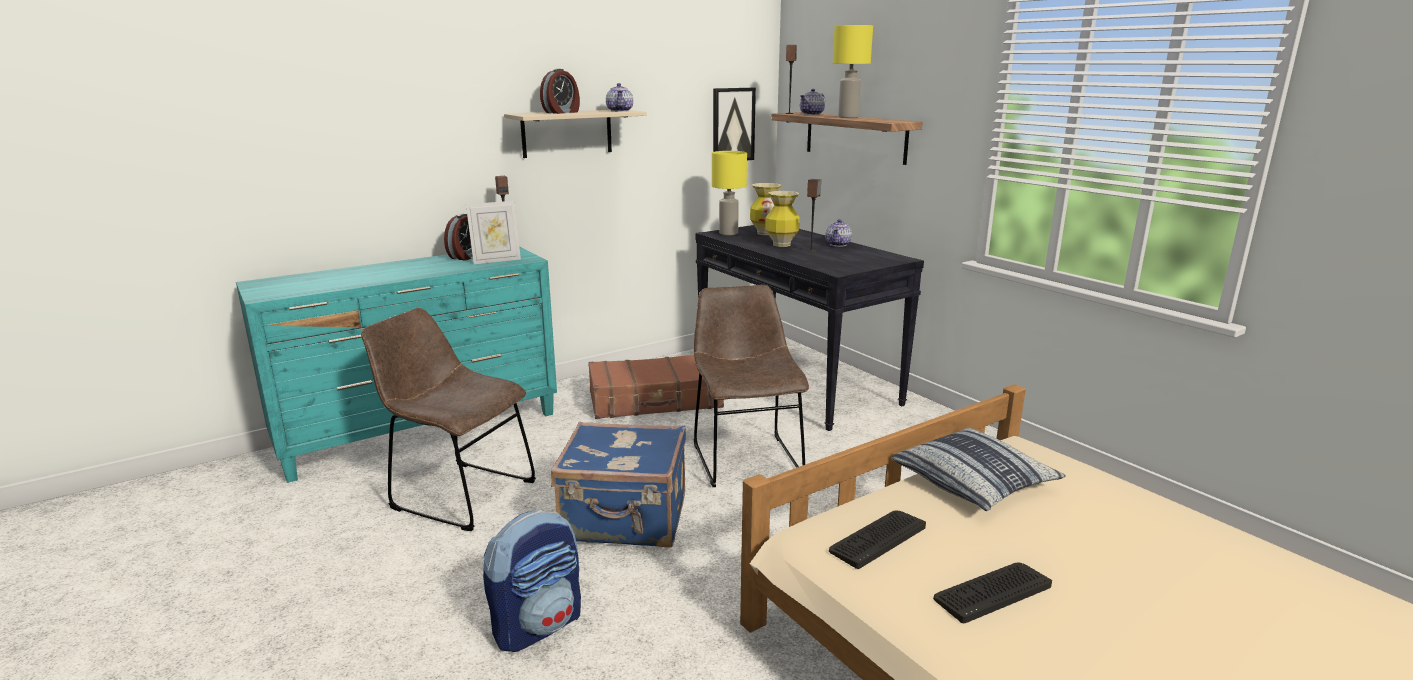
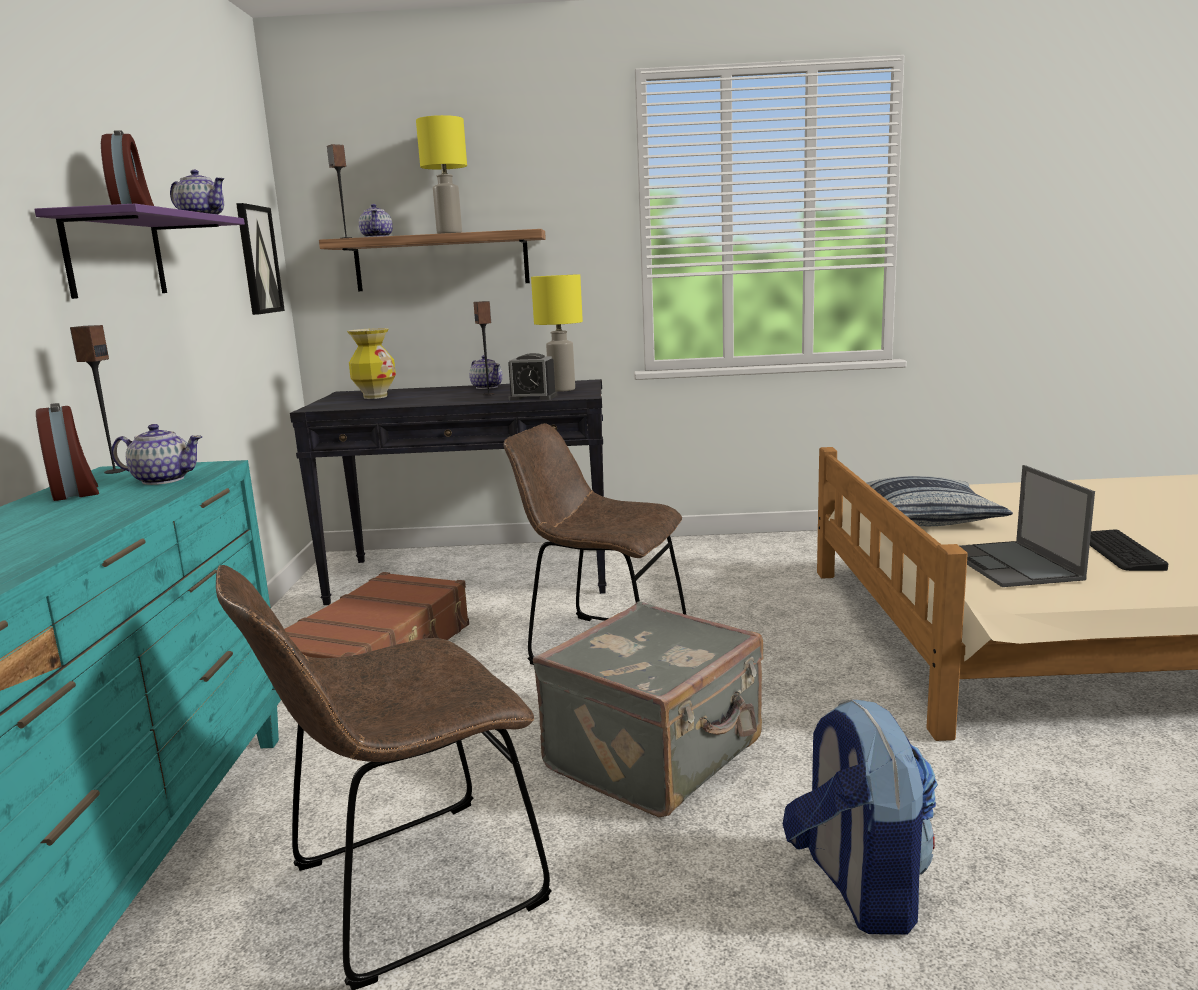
camera: 55 degrees left, 5 degrees down
picture frame [466,201,521,264] -> teapot [112,424,202,485]
beige shelf [504,110,646,158] -> purple shelf [34,204,245,299]
blue suitcase [551,422,686,548] -> grey suitcase [533,602,763,817]
yellow table lamp [712,151,747,235] -> yellow table lamp moved to [531,274,583,392]
vase [765,191,800,247] -> none
keyboard [829,510,926,569] -> laptop [960,465,1095,587]
none -> alarm clock [508,353,557,401]

